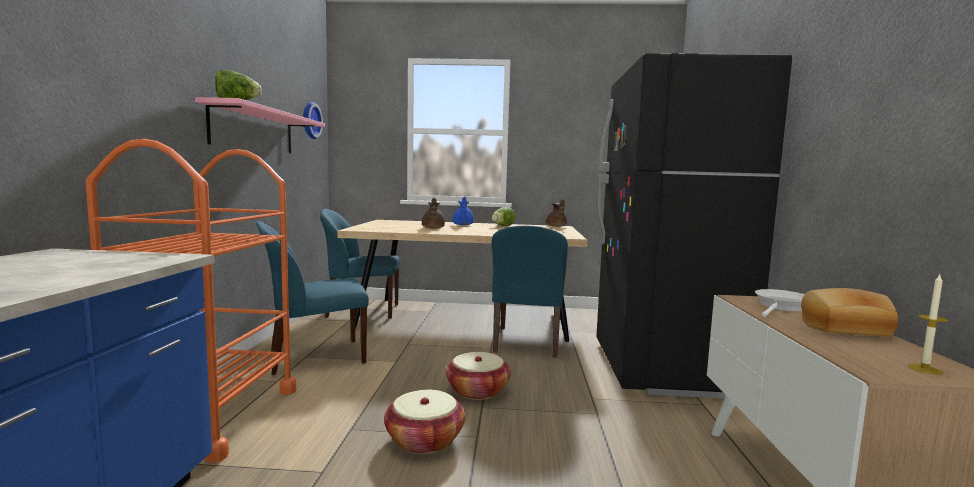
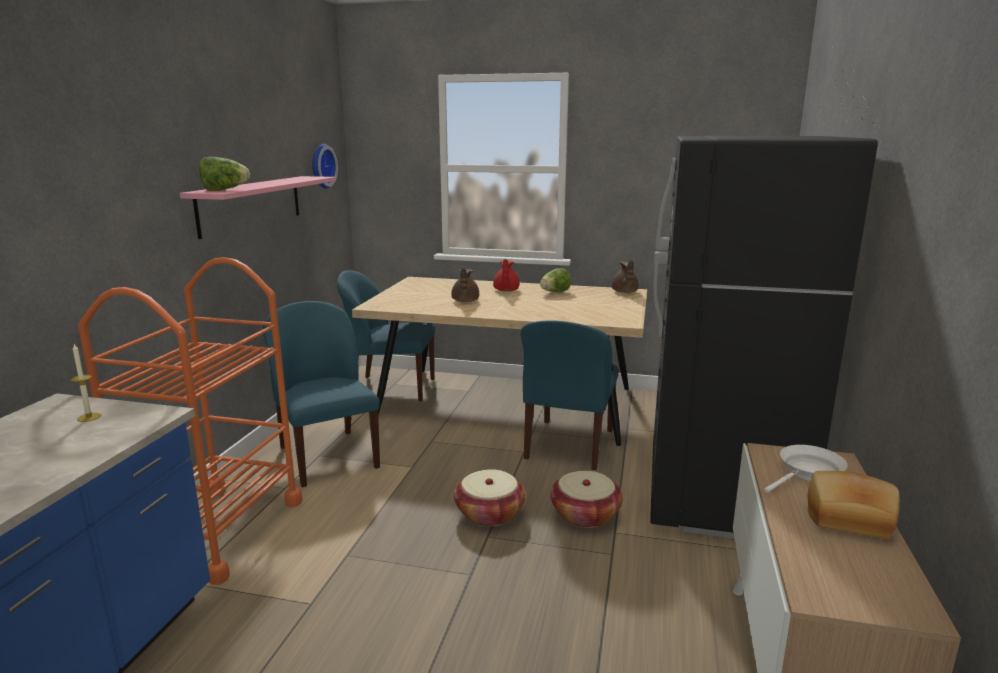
camera: 10 degrees right, 10 degrees up
blue chair [256,221,369,375] -> blue chair turned 75 degrees clockwise [263,301,380,487]
basket [384,390,465,454] -> basket moved to [550,471,623,528]
blue teapot [452,197,474,225] -> red teapot [493,259,519,291]
candle [908,275,949,375] -> candle moved to [71,344,101,422]

